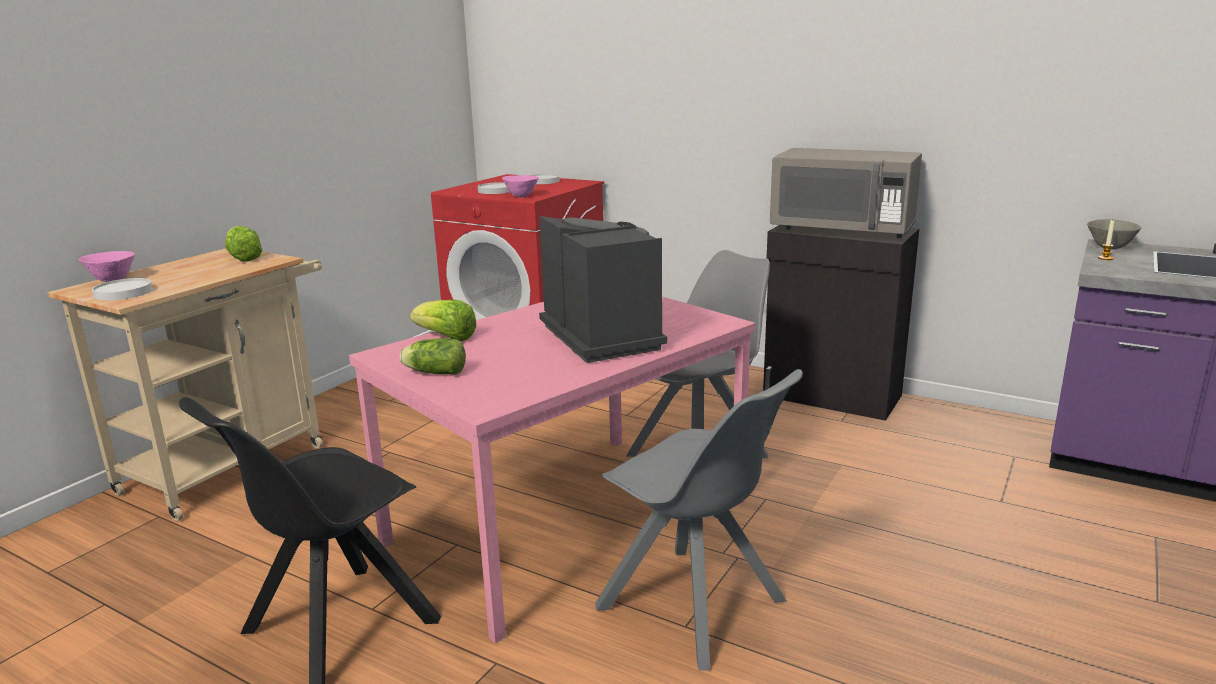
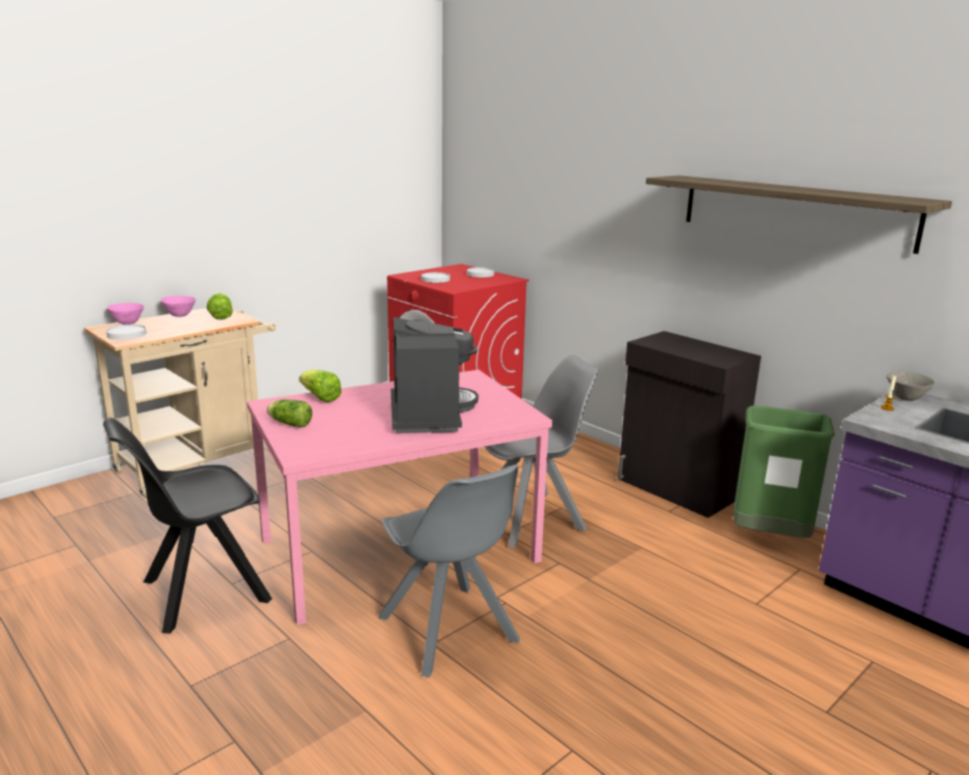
camera: 15 degrees right, 0 degrees up
pink bowl [502,175,539,197] -> pink bowl moved to [161,296,196,317]
grey microwave [770,148,922,238] -> none
none -> shelf [646,175,952,254]
none -> green trash can [734,406,835,538]

